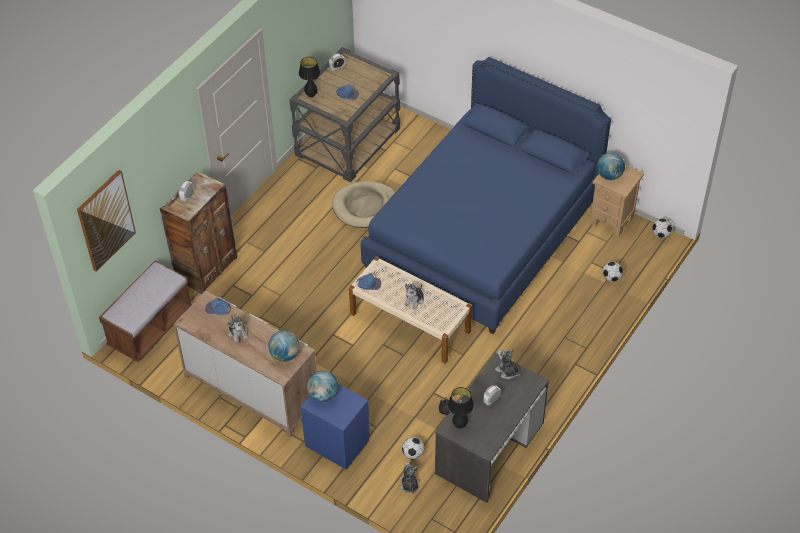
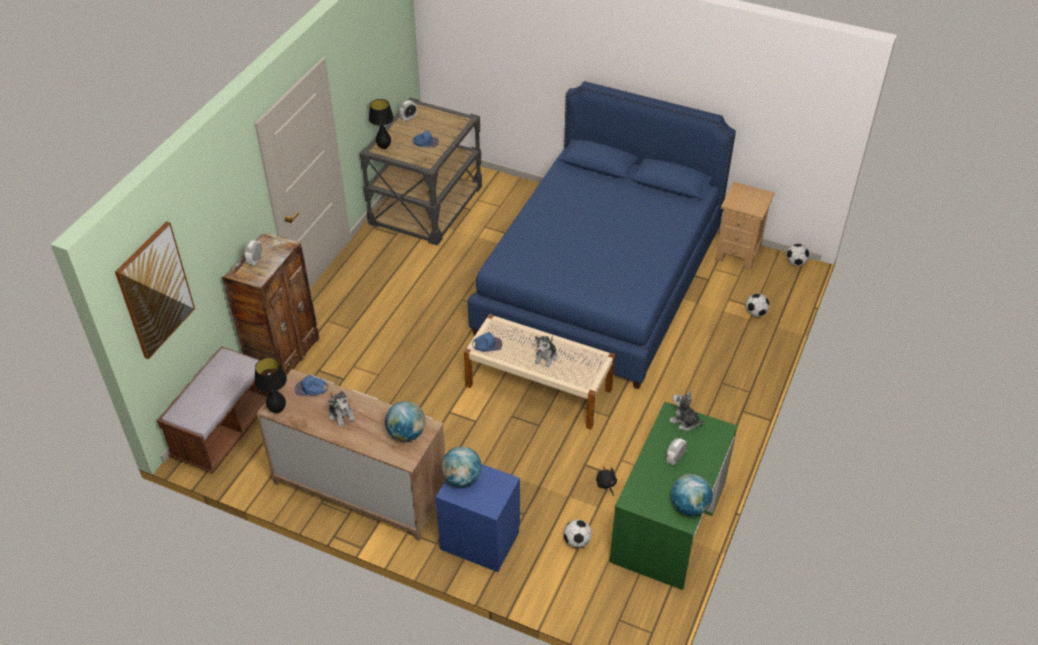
camera: 10 degrees left, 5 degrees down
beige dog bed [332,181,395,228] -> none
plush toy [400,462,419,494] -> none
grey desk [435,353,549,503] -> green desk [610,401,737,590]
black table lamp [448,387,474,429] -> black table lamp moved to [255,357,287,413]
globe [597,152,625,180] -> globe moved to [671,474,713,516]

